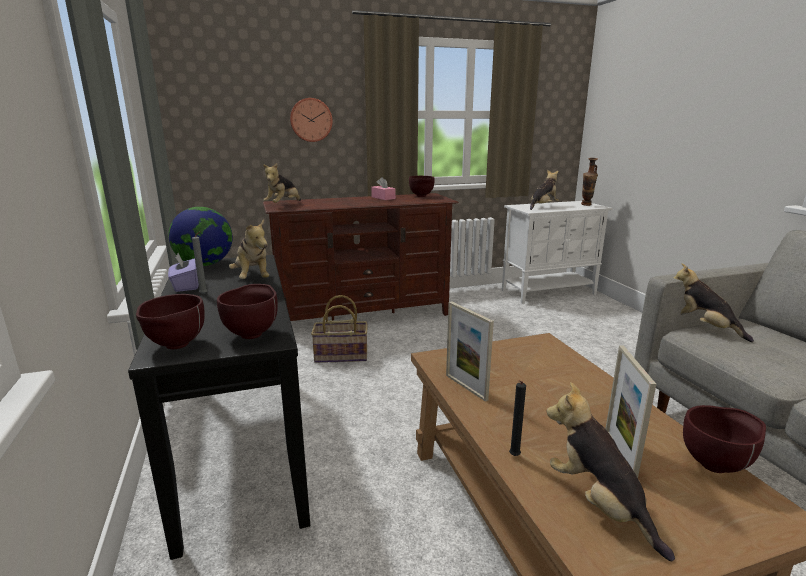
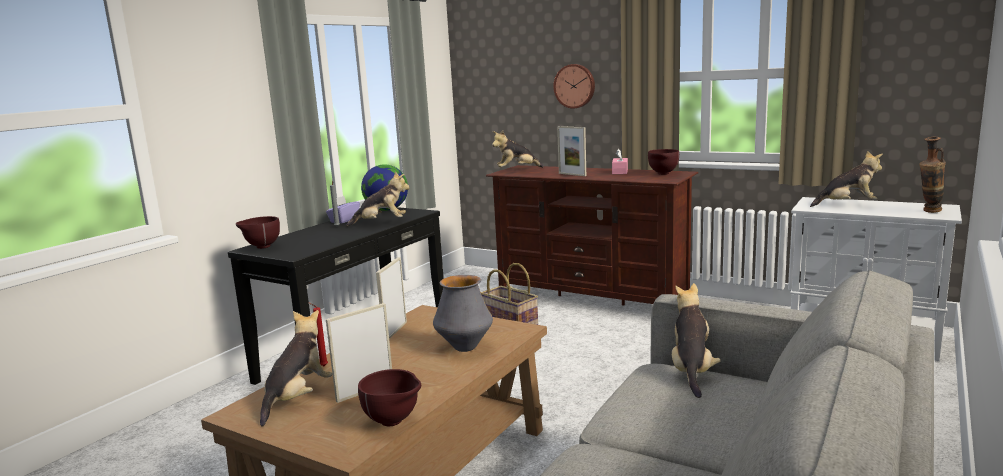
camera: 50 degrees right, 5 degrees down
brown bowl [217,284,278,339] -> none
plush toy [229,219,269,279] -> plush toy turned 120 degrees counterclockwise [346,172,410,227]
black candle [509,380,526,456] -> red candle [309,303,328,366]
none -> vase [433,275,493,352]
none -> picture frame [557,126,586,176]

